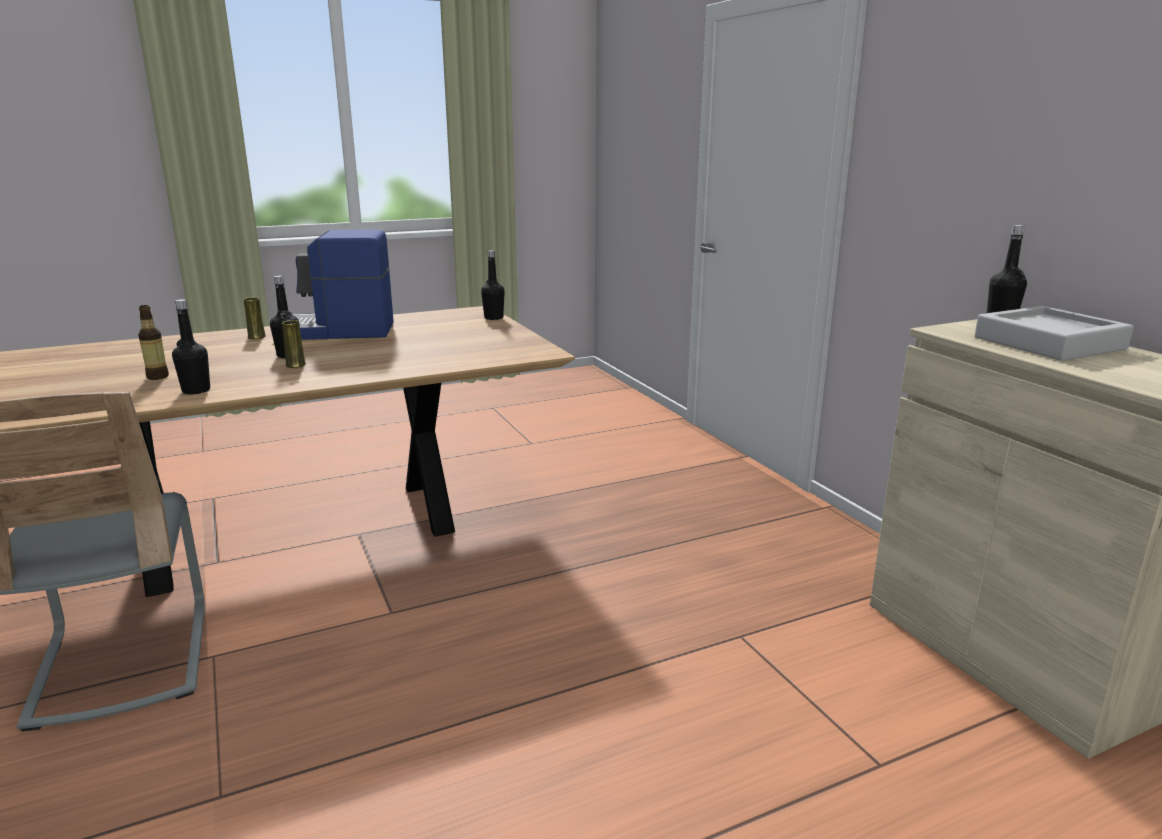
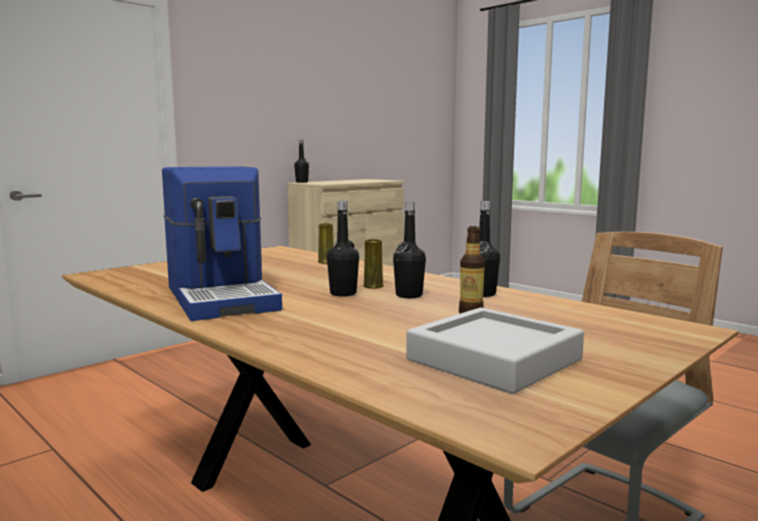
camera: 110 degrees left, 10 degrees down
yellow vase [244,297,266,339] -> yellow vase moved to [318,223,334,264]
black bottle [481,250,505,320] -> black bottle moved to [393,201,426,298]
grey tray [975,306,1134,361] -> grey tray moved to [406,307,584,394]

